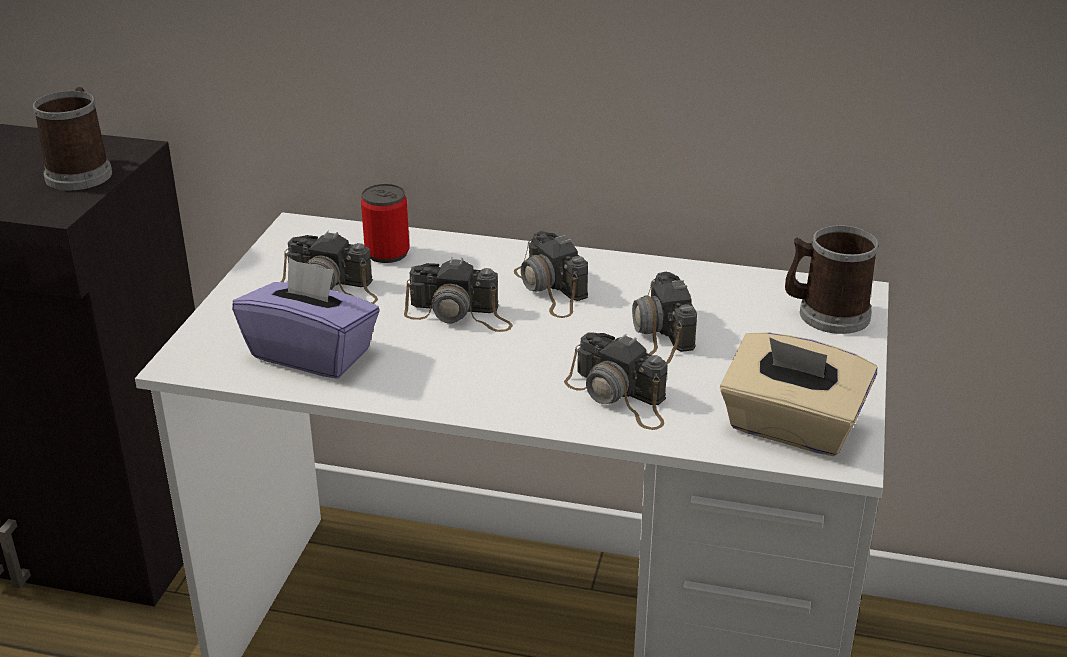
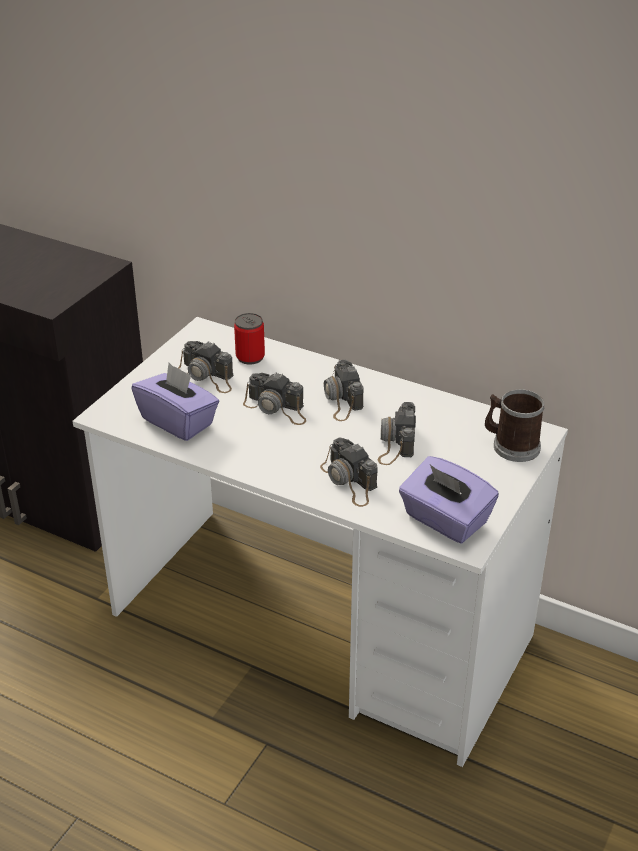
camera: 15 degrees right, 5 degrees up
mug [33,87,112,190] -> none
beige tissue box [720,332,877,456] -> purple tissue box [399,456,499,544]

